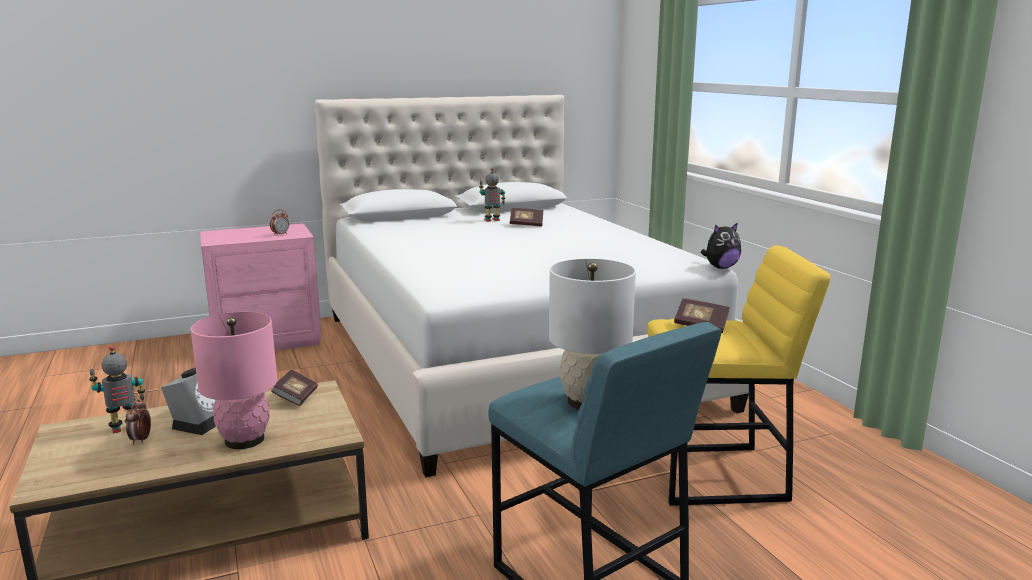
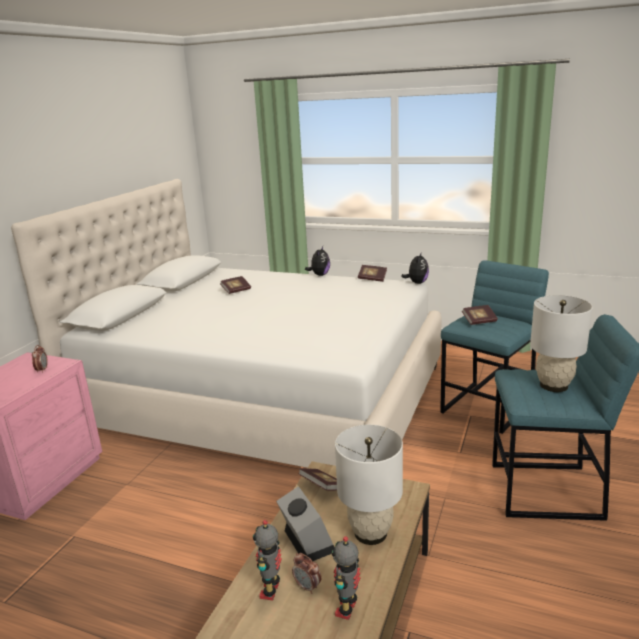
camera: 45 degrees left, 5 degrees up
pink table lamp [191,312,277,449] -> white table lamp [335,425,403,545]
toy robot [479,168,506,222] -> toy robot moved to [332,536,360,620]
yellow stool [647,245,831,506] -> blue stool [440,260,549,434]
none -> plush toy [305,246,330,276]
none -> book [358,265,387,282]

